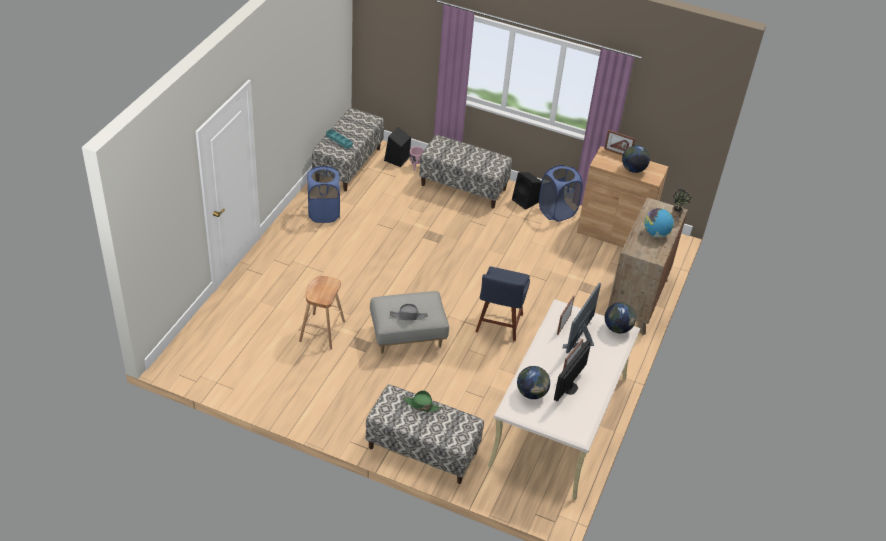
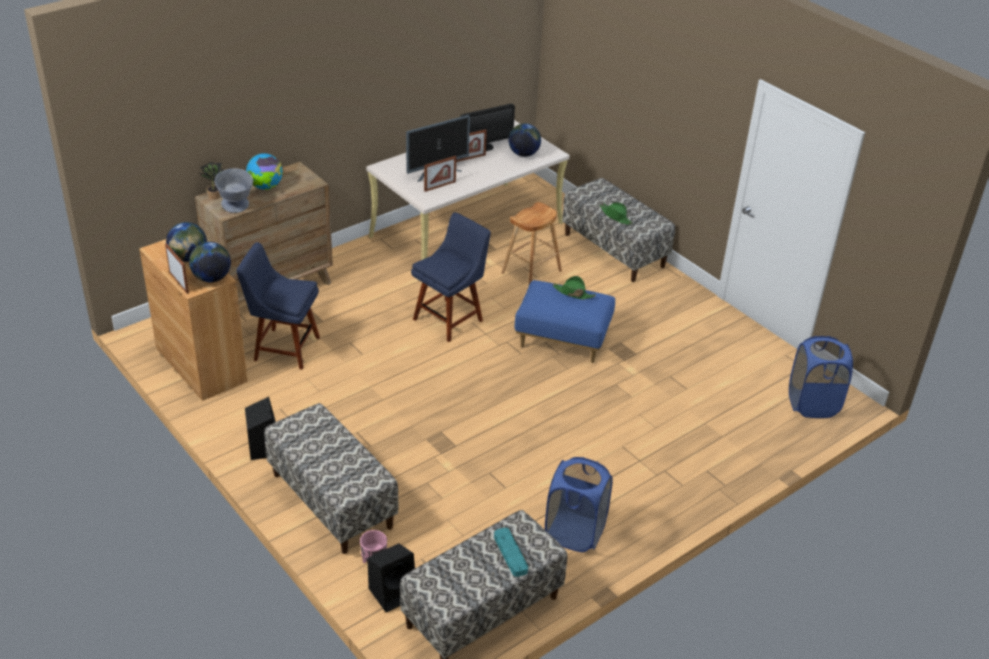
camera: 150 degrees left, 5 degrees down
brown stool [299,276,345,350] -> brown stool moved to [501,202,562,285]
grey ottoman [370,291,449,354] -> blue ottoman [515,280,615,363]
grey hat [390,304,427,320] -> green hat [552,276,596,299]
blue laundry basket [539,165,583,222] -> blue laundry basket moved to [789,336,853,418]
globe [605,302,636,333] -> globe moved to [189,242,231,282]
none -> grey bowl [215,168,253,213]
none -> blue chair [236,242,320,369]

